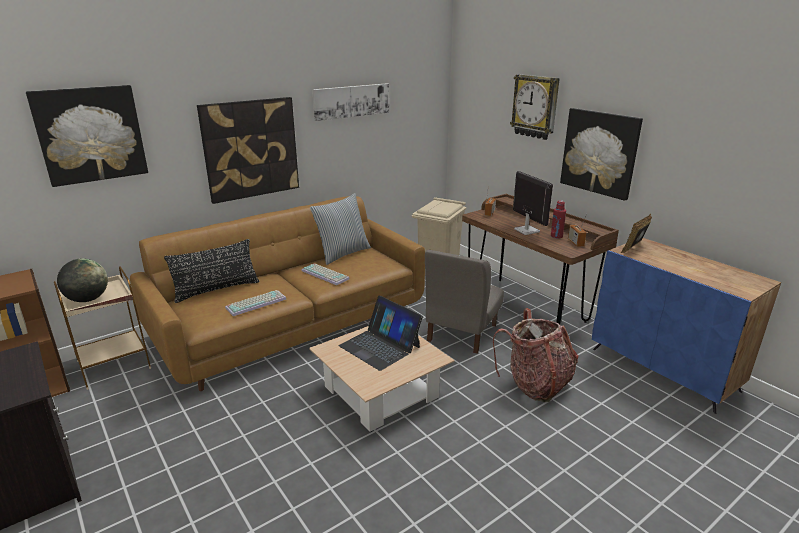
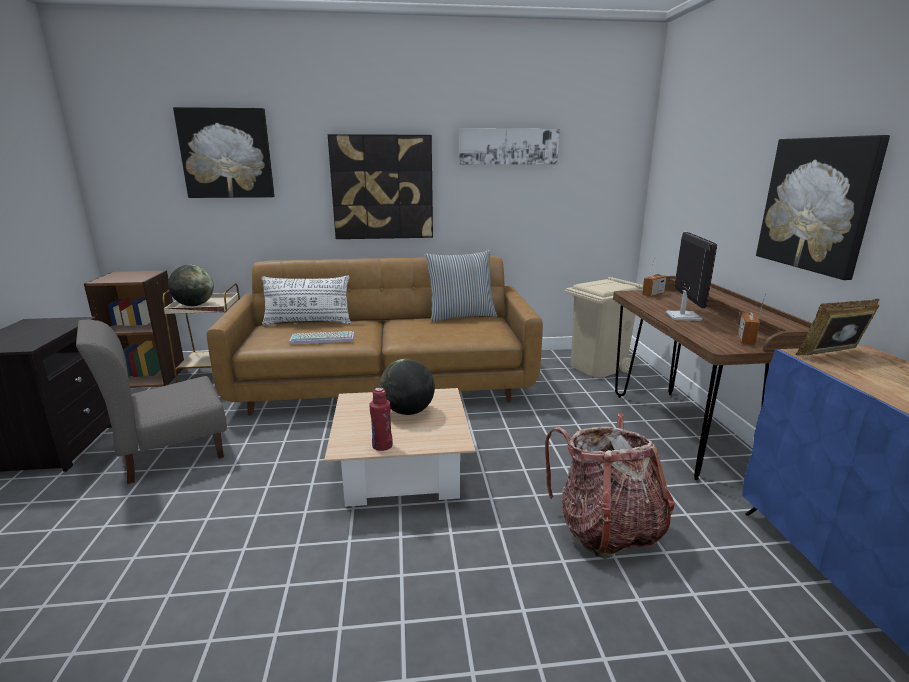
camera: 30 degrees right, 5 degrees down
black pillow [164,239,259,303] -> white pillow [262,276,351,325]
keyboard [301,263,350,285] -> none
laptop [338,296,423,371] -> globe [380,359,435,415]
grey chair [425,250,504,354] -> grey chair moved to [76,320,227,484]
wall clock [510,74,560,140] -> none
red bottle [551,200,566,239] -> red bottle moved to [369,387,393,451]

